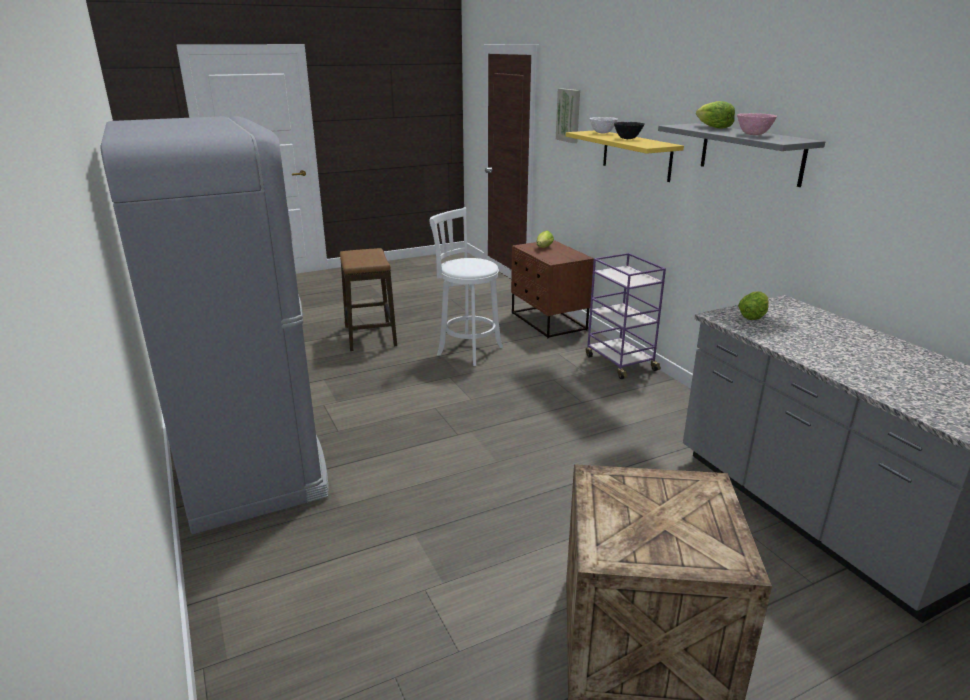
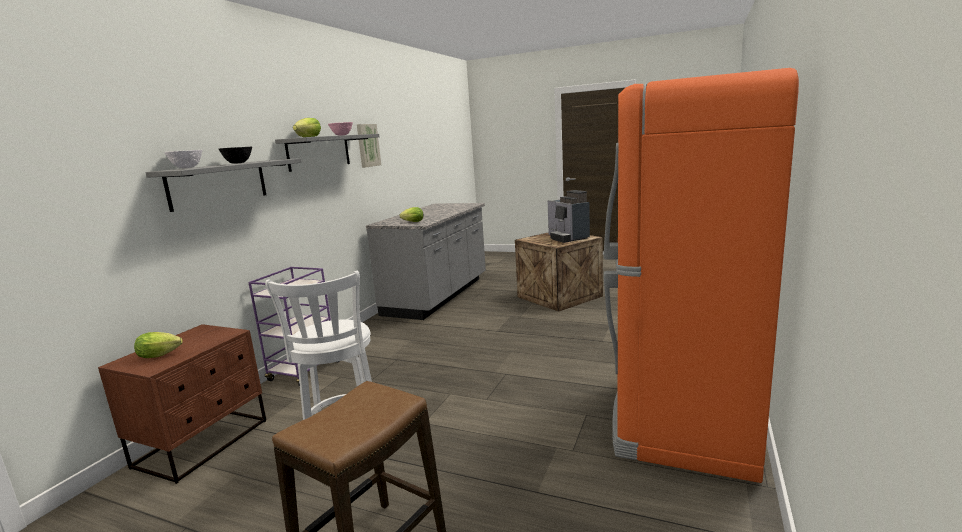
camera: 130 degrees left, 10 degrees down
grey fridge [100,116,328,534] -> orange fridge [604,68,799,483]
picture [556,88,580,143] -> picture moved to [357,124,381,168]
yellow shelf [566,130,684,182] -> grey shelf [145,158,301,212]
none -> coffee machine [547,190,590,243]

